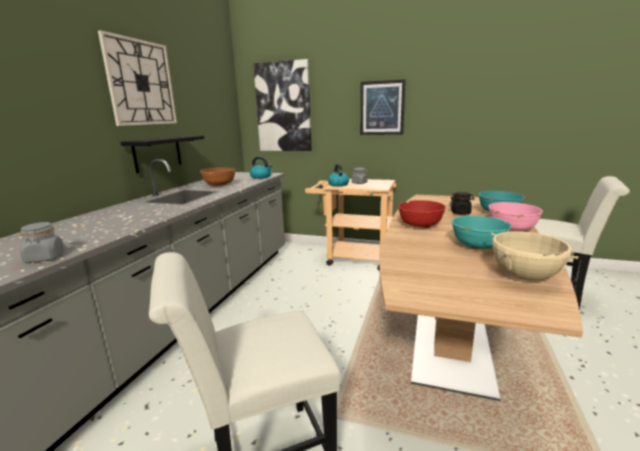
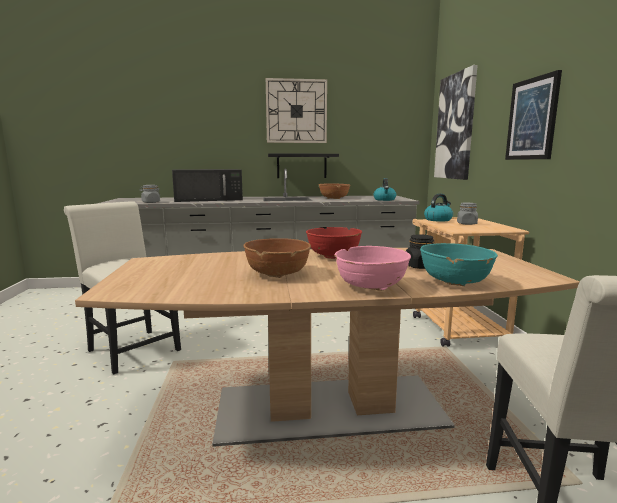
camera: 65 degrees right, 5 degrees down
turquoise bowl [452,216,512,249] -> brown bowl [243,238,311,278]
beige cooking pot [490,231,579,281] -> none
none -> black microwave [172,169,243,202]

